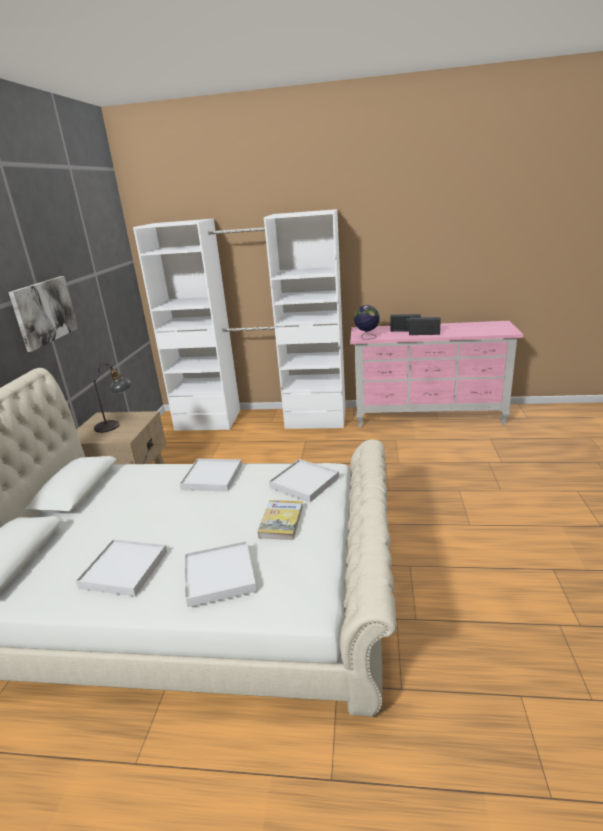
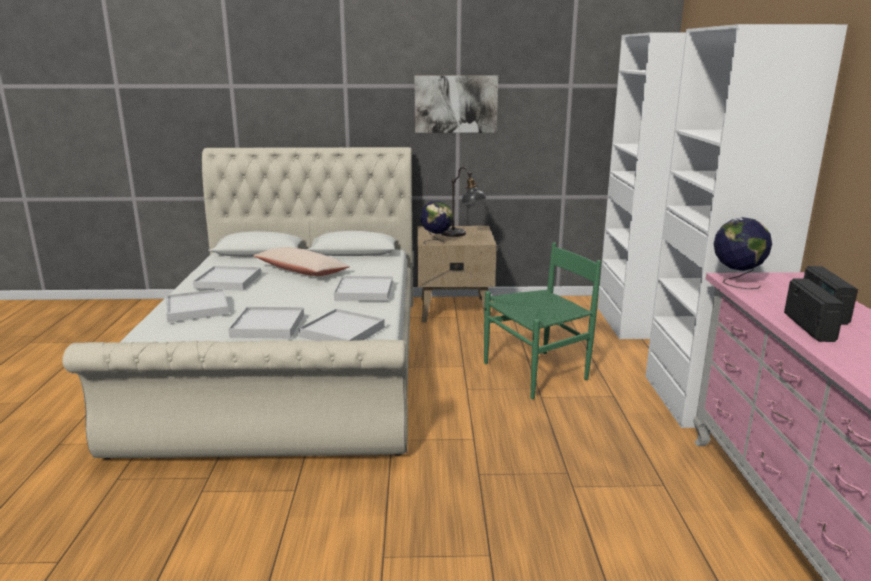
camera: 80 degrees right, 5 degrees down
book [257,500,303,540] -> white tray [228,307,304,338]
none -> beige pillow [253,247,350,276]
none -> globe [420,201,453,244]
none -> green chair [484,242,601,399]

